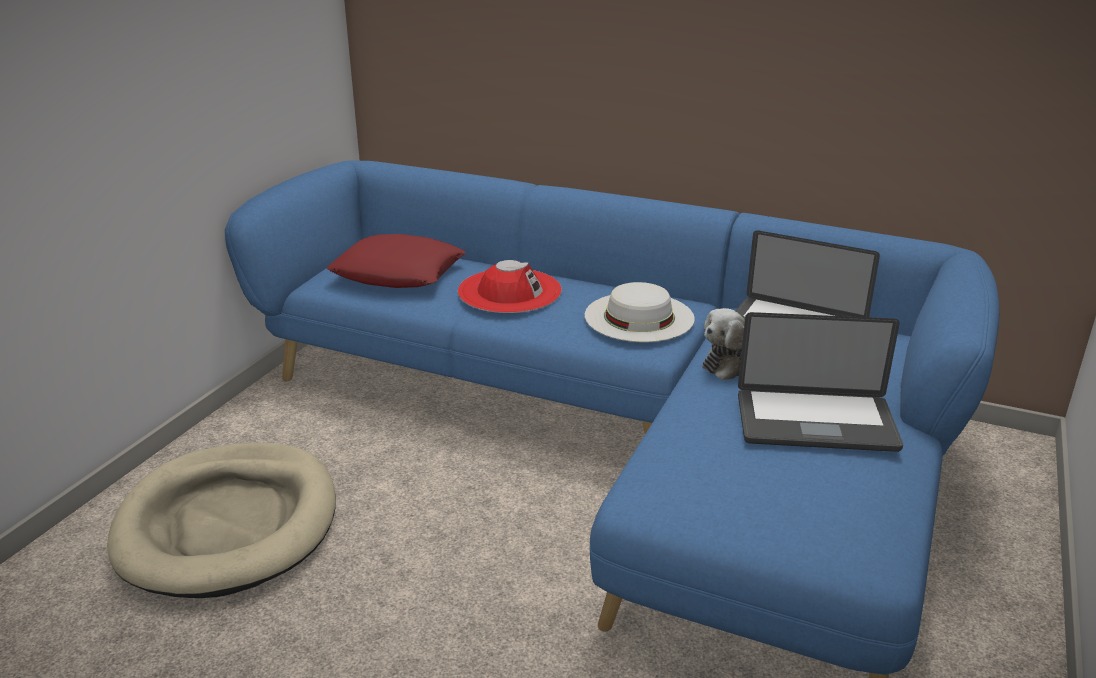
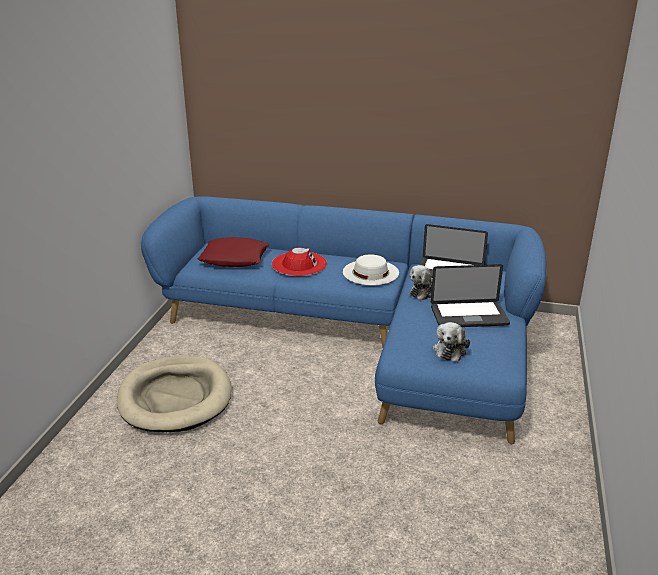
camera: 10 degrees left, 0 degrees up
none -> plush toy [433,322,470,362]

